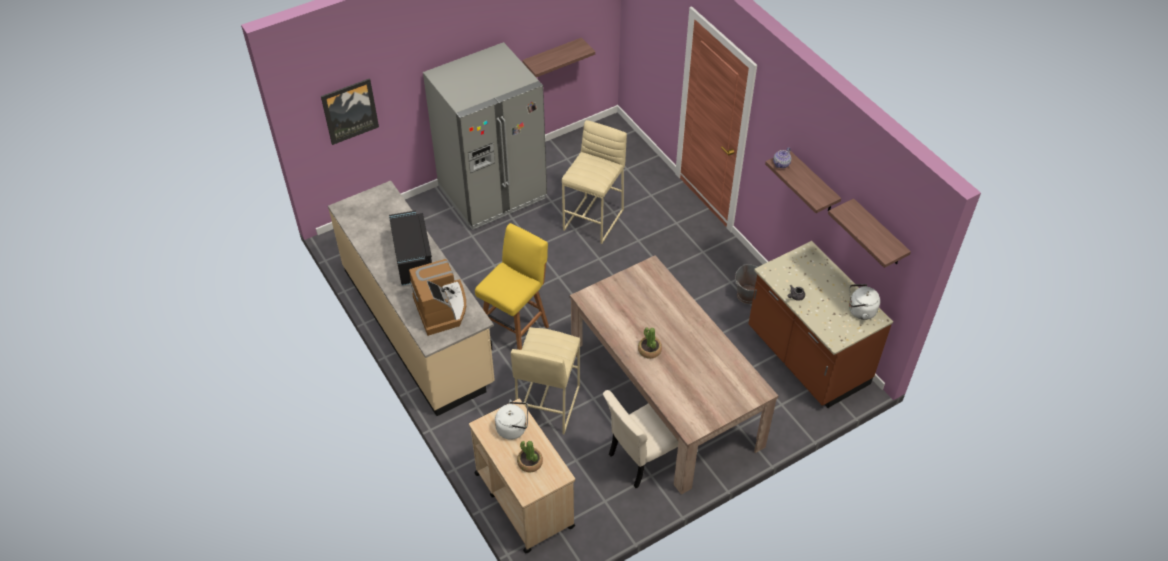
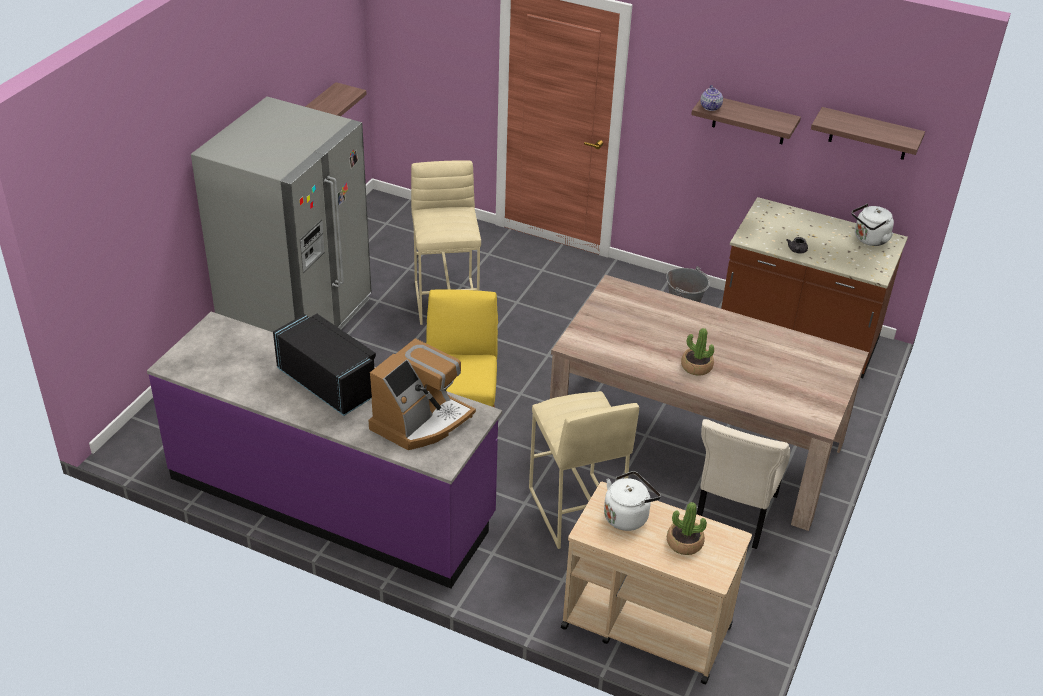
camera: 35 degrees left, 10 degrees down
picture [321,78,379,145] -> none
beige counter [328,181,495,416] -> purple counter [147,312,502,588]
coffee machine [409,259,466,336] -> coffee machine turned 90 degrees clockwise [369,338,476,450]

